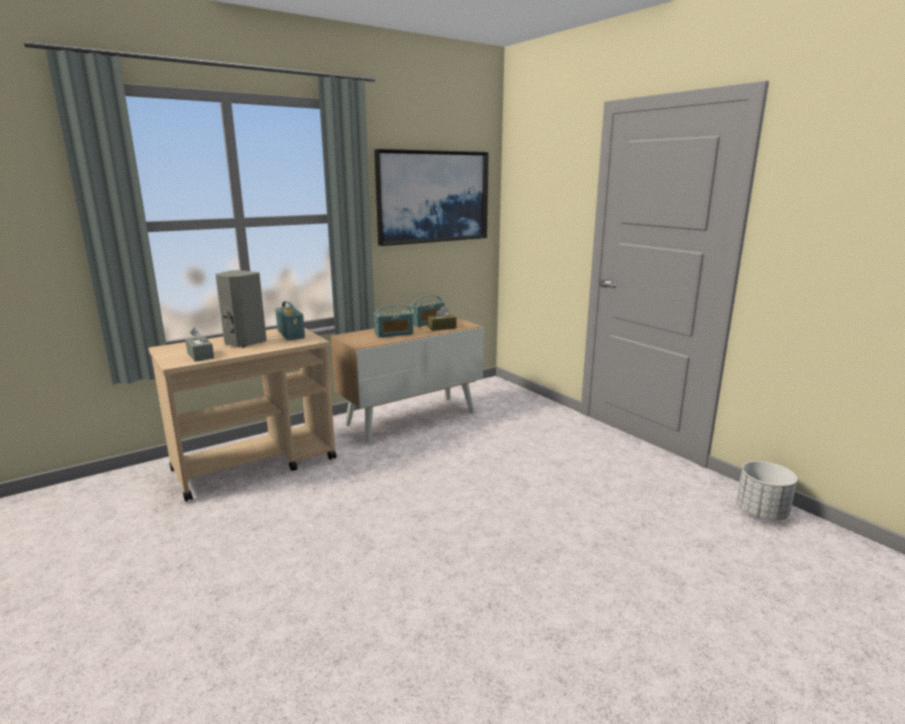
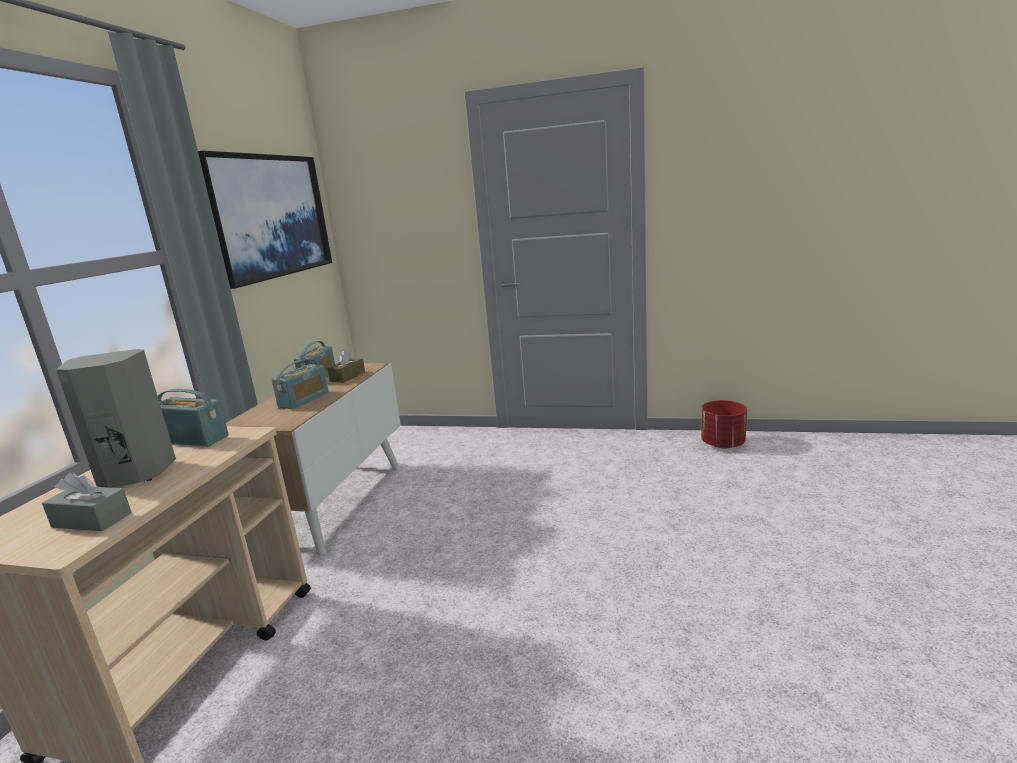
camera: 40 degrees left, 0 degrees up
white planter [736,461,797,520] -> red planter [701,400,747,448]

